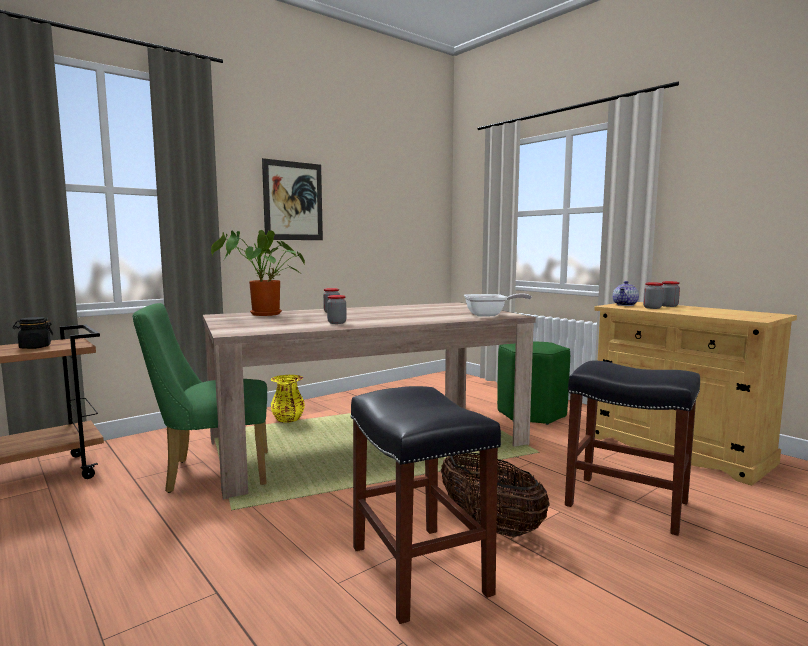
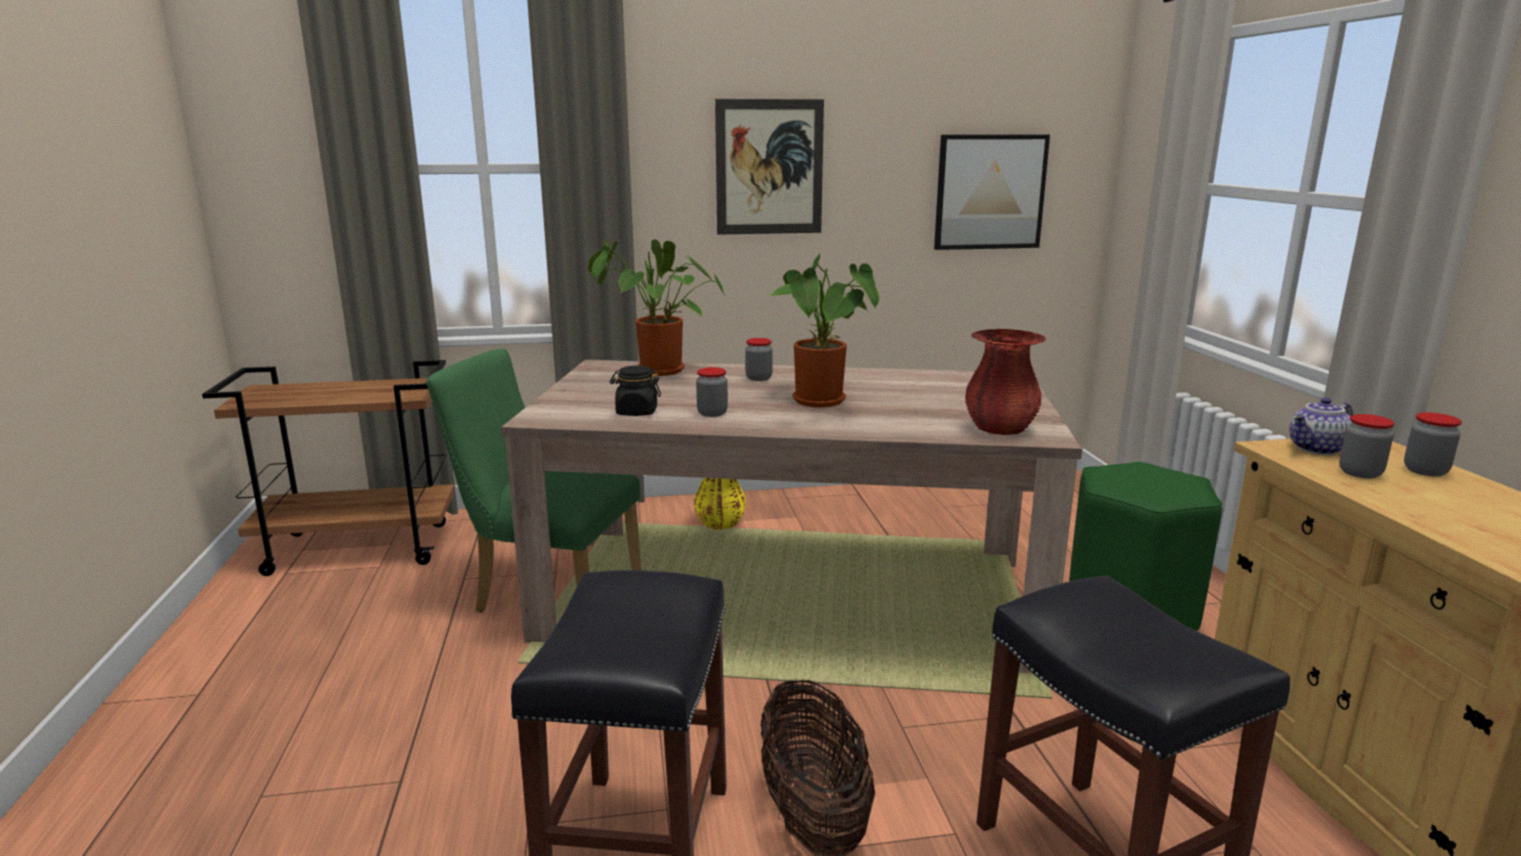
camera: 30 degrees right, 10 degrees up
black jar [13,317,54,349] -> black jar moved to [610,366,661,416]
frying pan [464,293,532,317] -> red vase [965,329,1046,435]
none -> potted plant [767,254,880,407]
none -> picture [934,135,1050,250]

